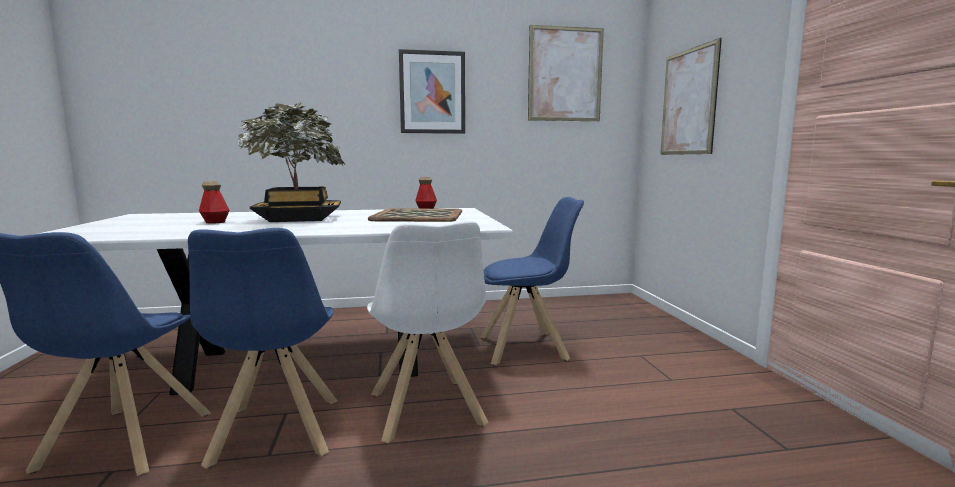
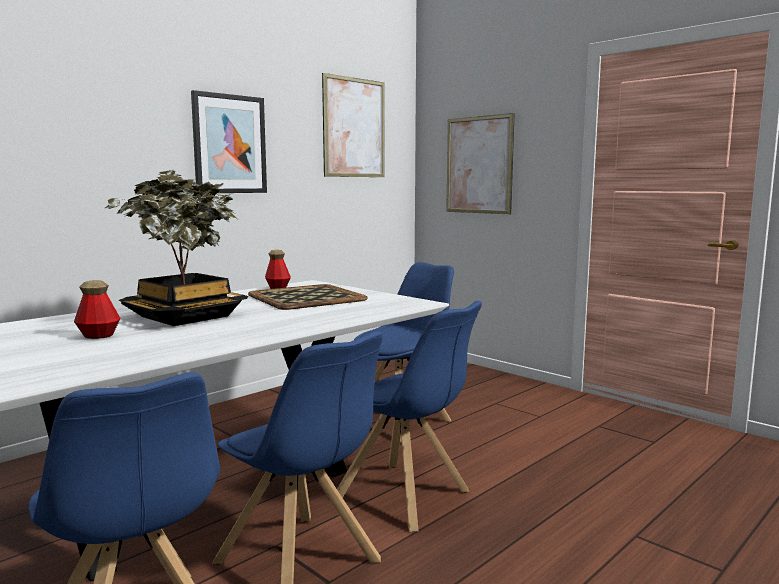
camera: 35 degrees left, 0 degrees up
white chair [367,220,489,444] -> blue chair [337,301,482,532]

